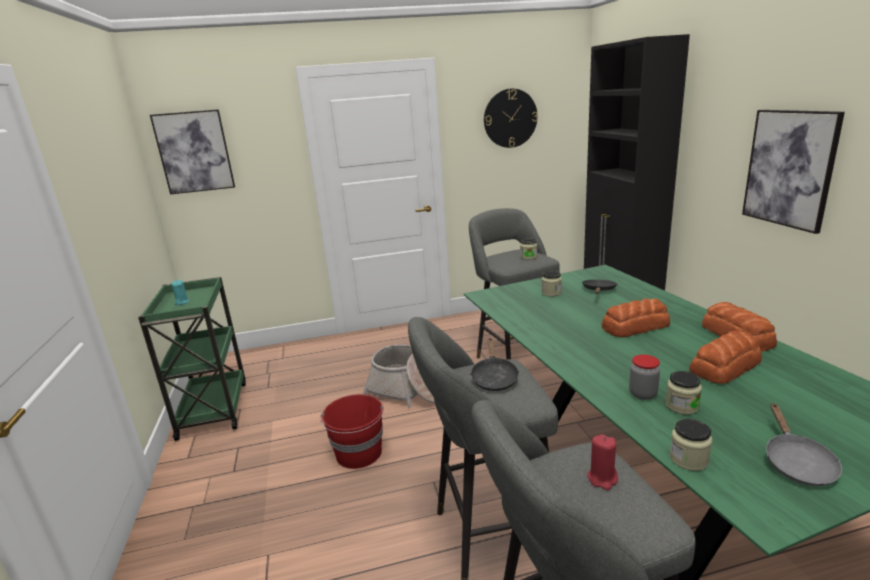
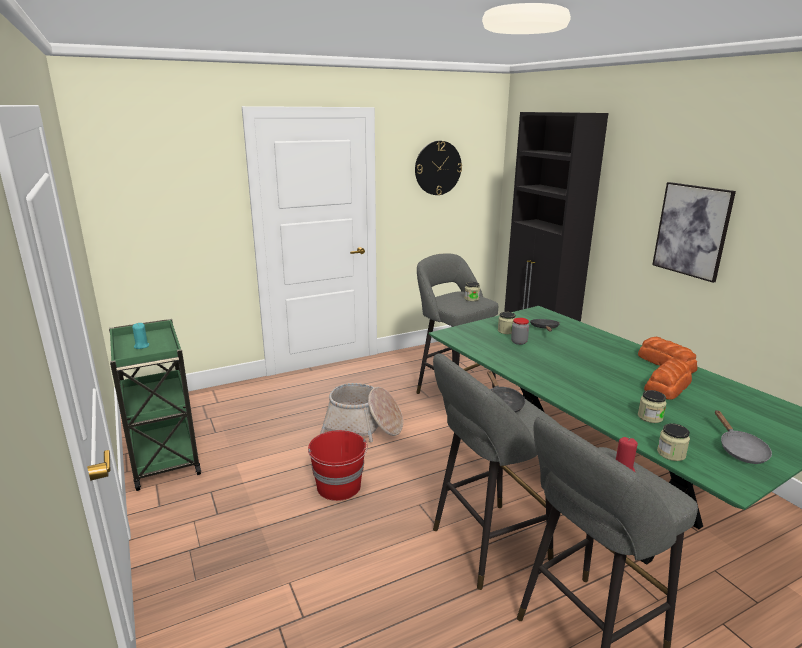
camera: 15 degrees left, 0 degrees up
picture [150,109,235,194] -> none
bread [602,298,670,337] -> none
jar [629,354,660,400] -> jar moved to [511,318,529,345]

